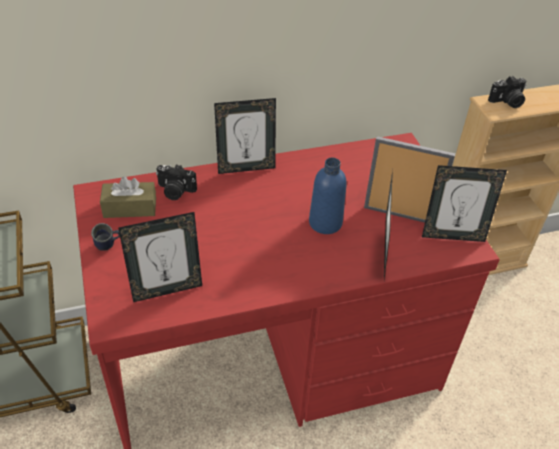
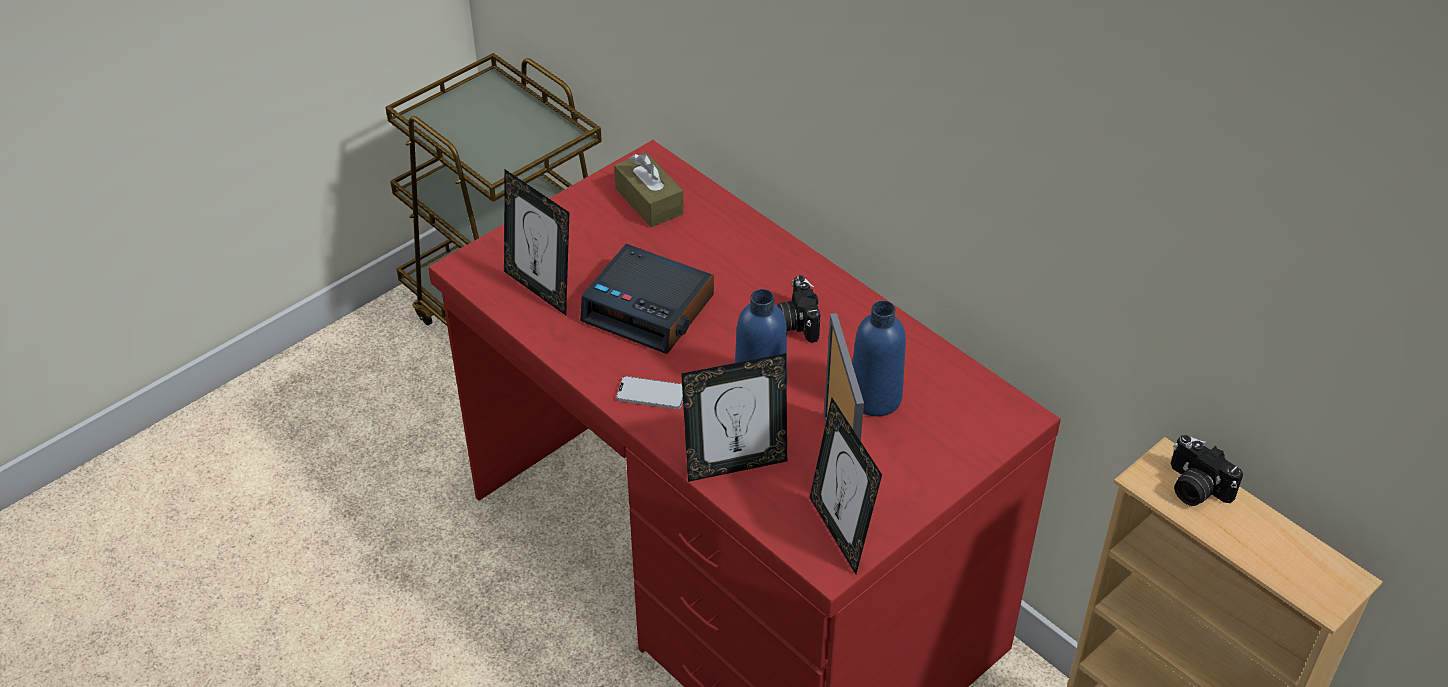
camera: 65 degrees right, 0 degrees up
blue mug [91,223,120,251] -> none
camera [156,164,197,200] -> camera moved to [776,275,821,343]
picture frame [214,98,276,174] -> none
none -> alarm clock [580,244,714,354]
none -> phone [616,376,683,409]
none -> blue bottle [852,301,906,416]

